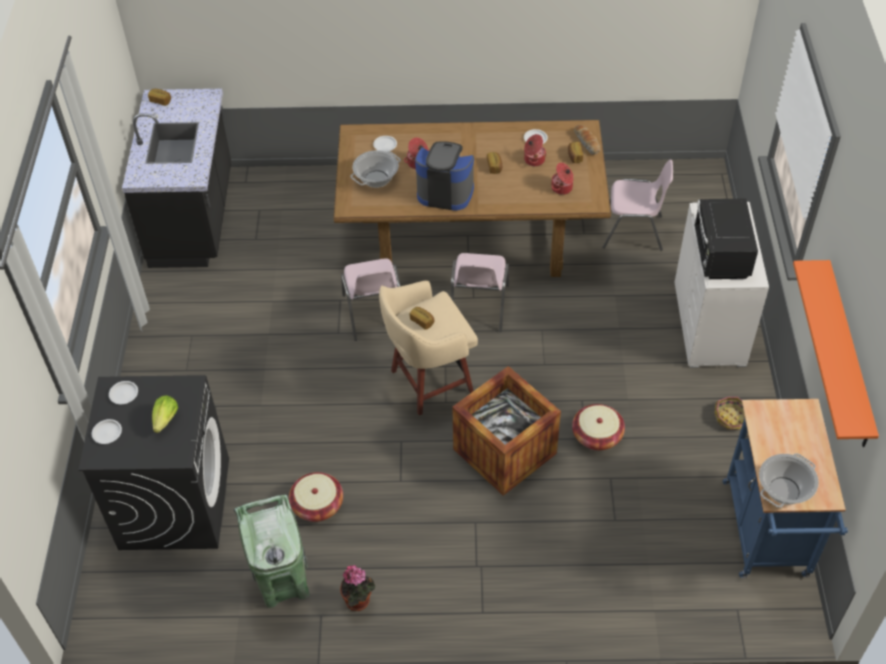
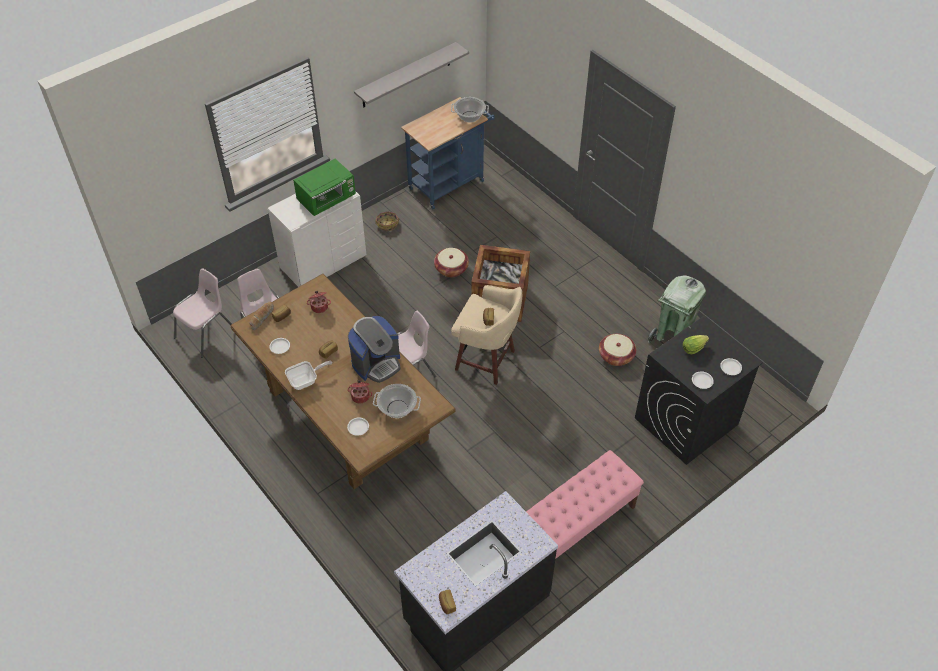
camera: 130 degrees left, 0 degrees up
potted plant [340,565,375,611] -> none
pink chair [341,258,400,341] -> pink chair moved to [173,268,232,358]
coffee machine [415,141,474,211] -> coffee machine turned 105 degrees counterclockwise [348,316,401,383]
cooking pot [524,134,546,166] -> none
black microwave [694,198,758,279] -> green microwave [293,159,356,216]
orange shelf [793,260,879,447] -> grey shelf [354,42,469,107]
none -> frying pan [285,361,332,390]
none -> pink bench [526,450,644,559]

